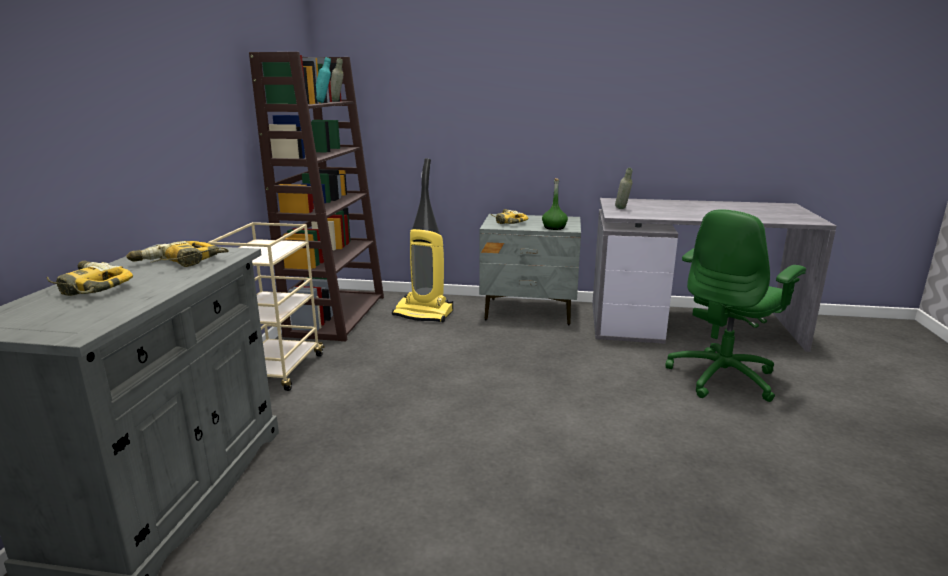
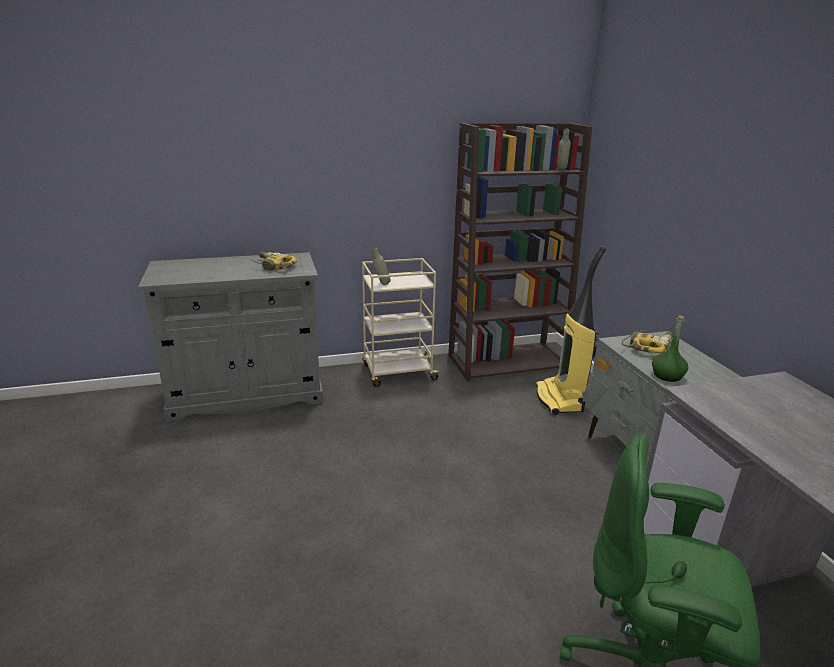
camera: 65 degrees right, 5 degrees up
power drill [47,261,133,296] -> none
turquoise bottle [316,57,331,103] -> none
grey bottle [615,168,632,209] -> grey bottle moved to [372,247,391,285]

